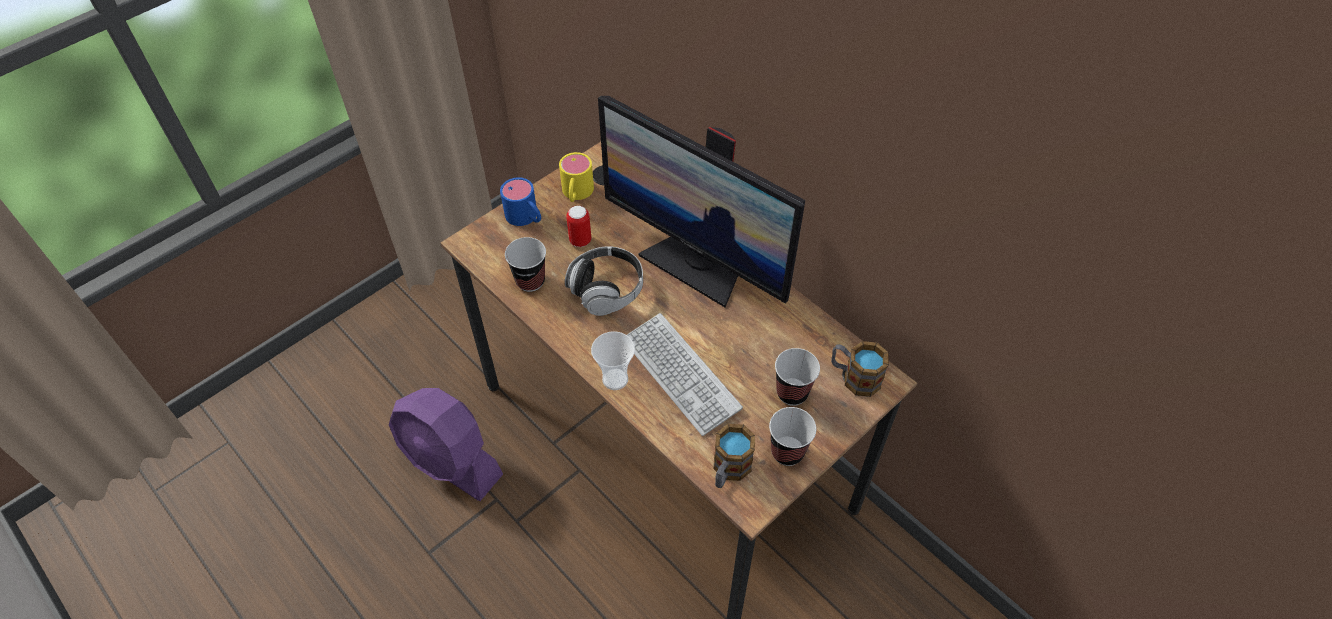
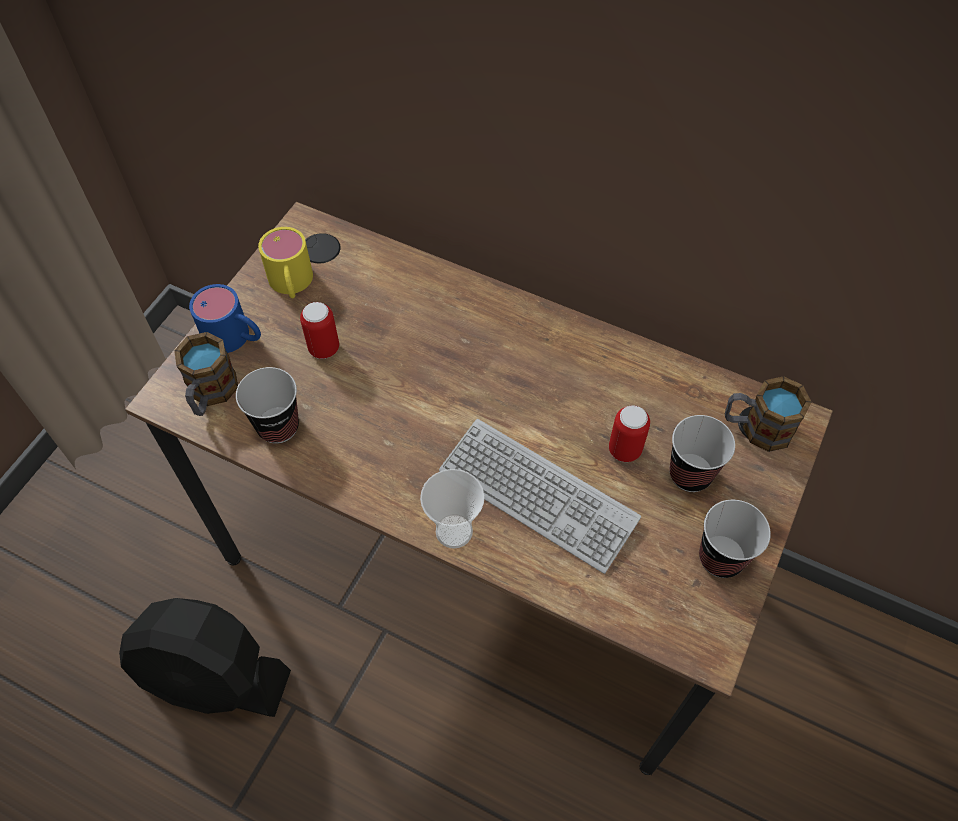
camera: 20 degrees left, 5 degrees up
purple fan [389,388,503,501] -> black fan [119,598,291,717]
headphones [565,246,643,316] -> none
monitor [598,96,805,307] -> none
mug [714,424,755,488] -> mug moved to [174,332,238,416]
none -> can [609,405,650,462]

